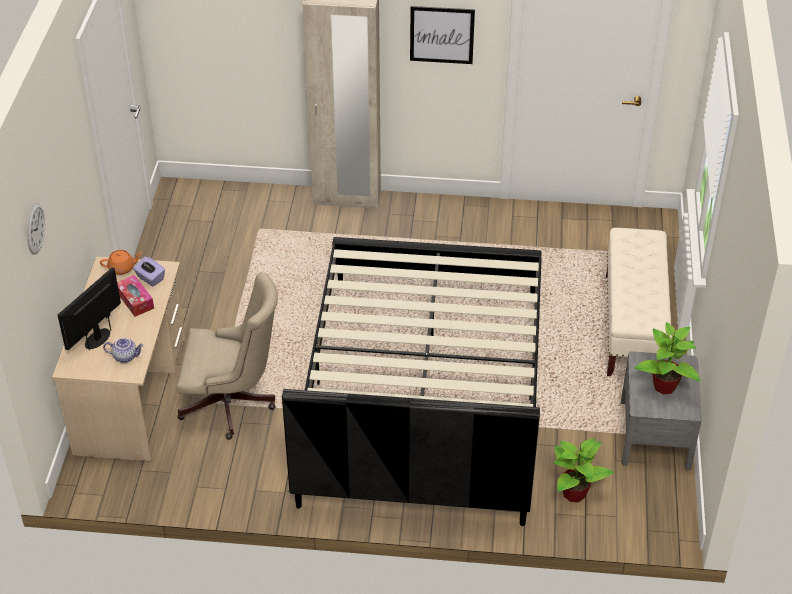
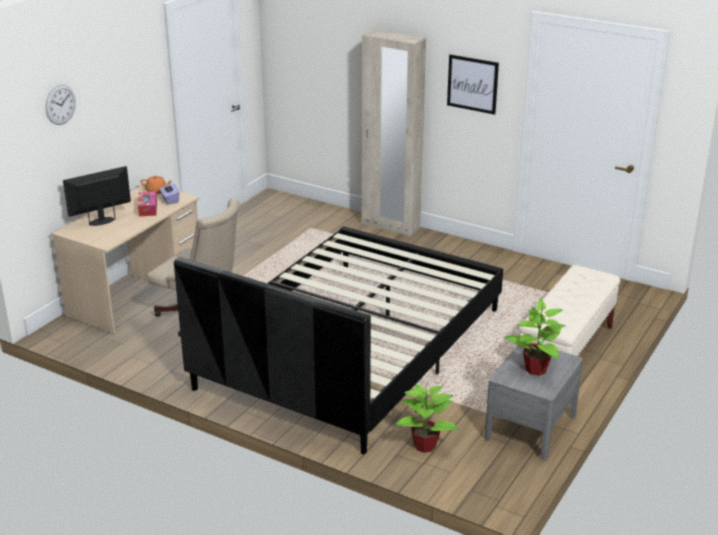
camera: 25 degrees right, 15 degrees down
teapot [103,338,144,363] -> none

